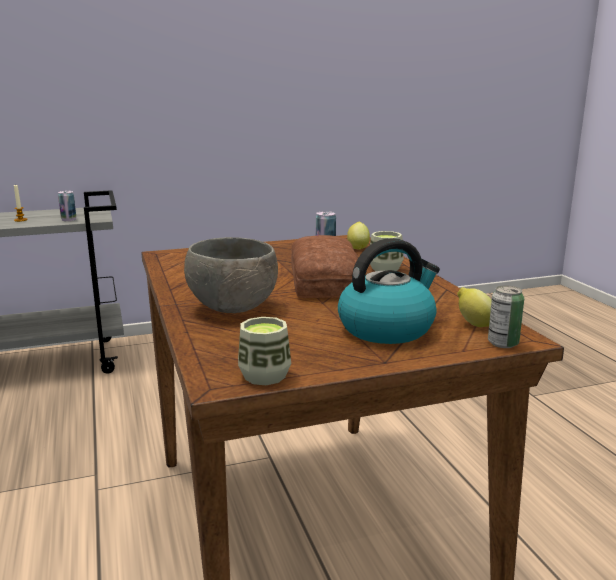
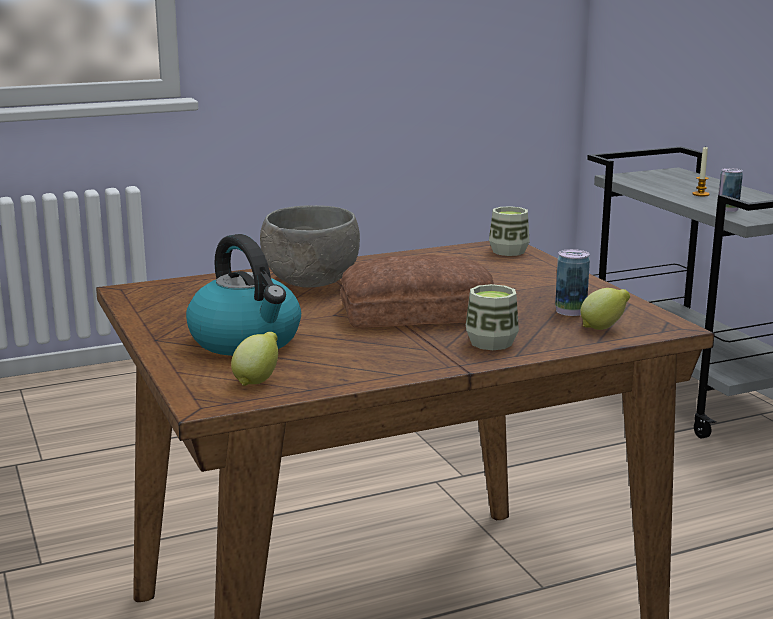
camera: 85 degrees right, 0 degrees up
cup [238,317,291,385] -> cup moved to [489,206,530,256]
can [488,285,524,348] -> none

